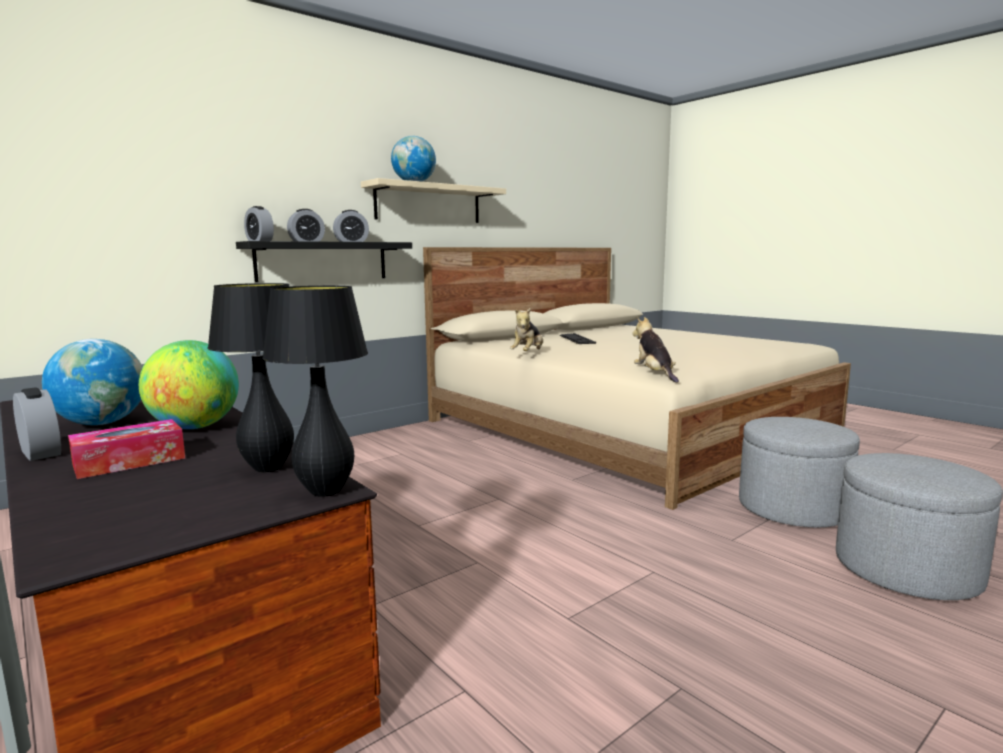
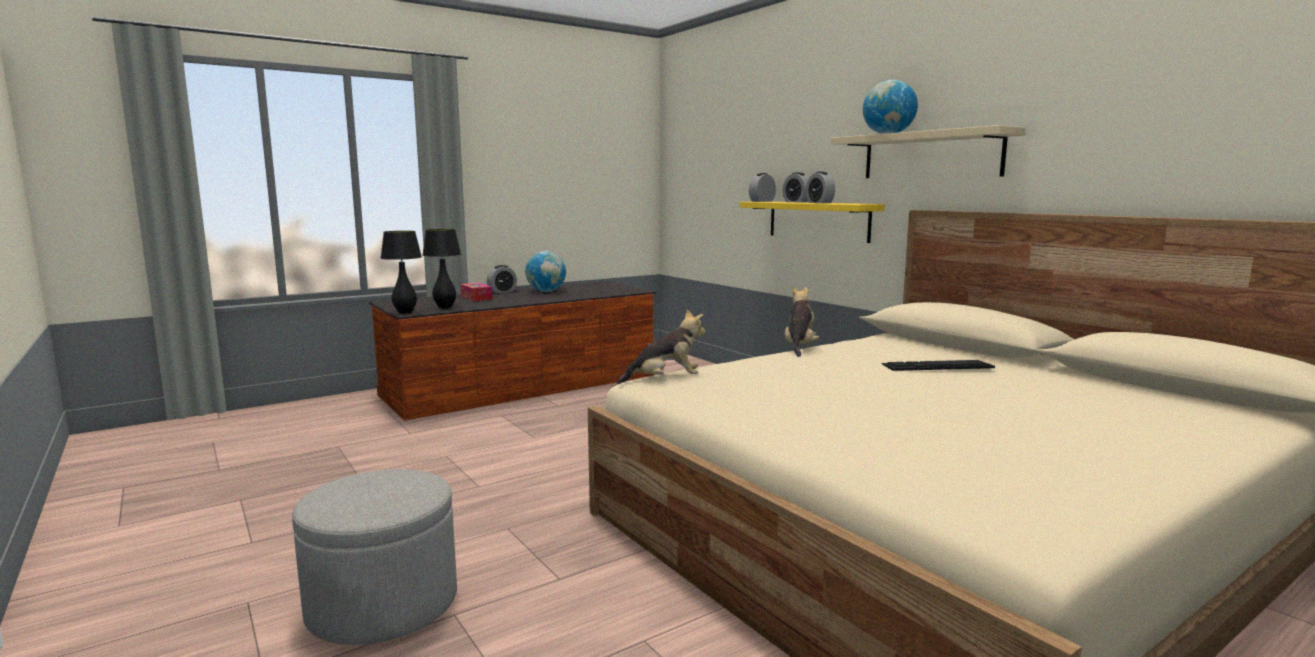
camera: 95 degrees right, 0 degrees up
globe [139,340,239,429] -> none
black shelf [236,241,412,283] -> yellow shelf [739,202,884,243]
plush toy [510,308,543,351] -> plush toy turned 75 degrees clockwise [784,286,820,357]
grey ottoman [739,417,860,528] -> none

